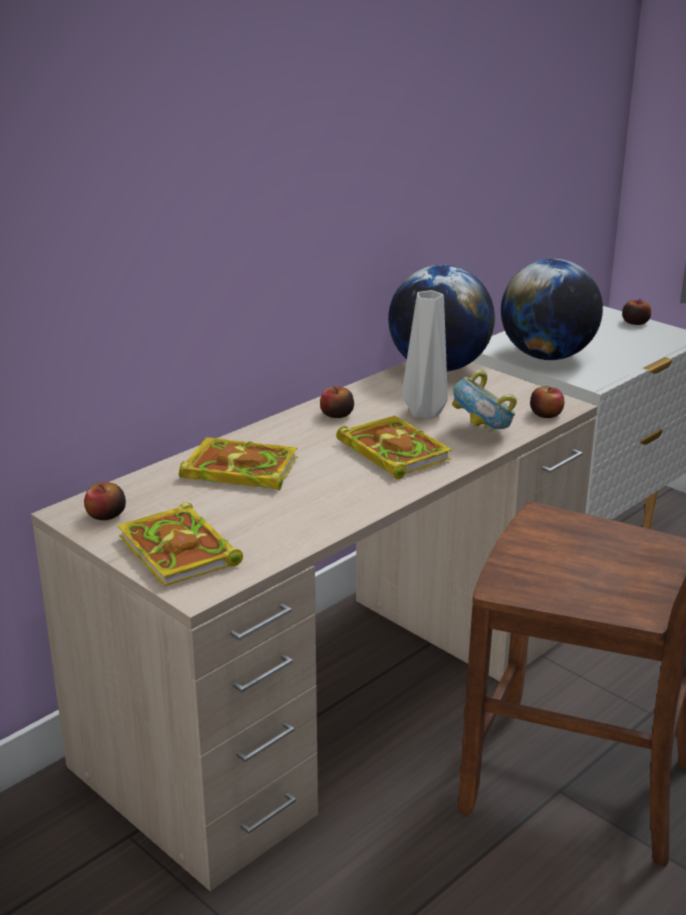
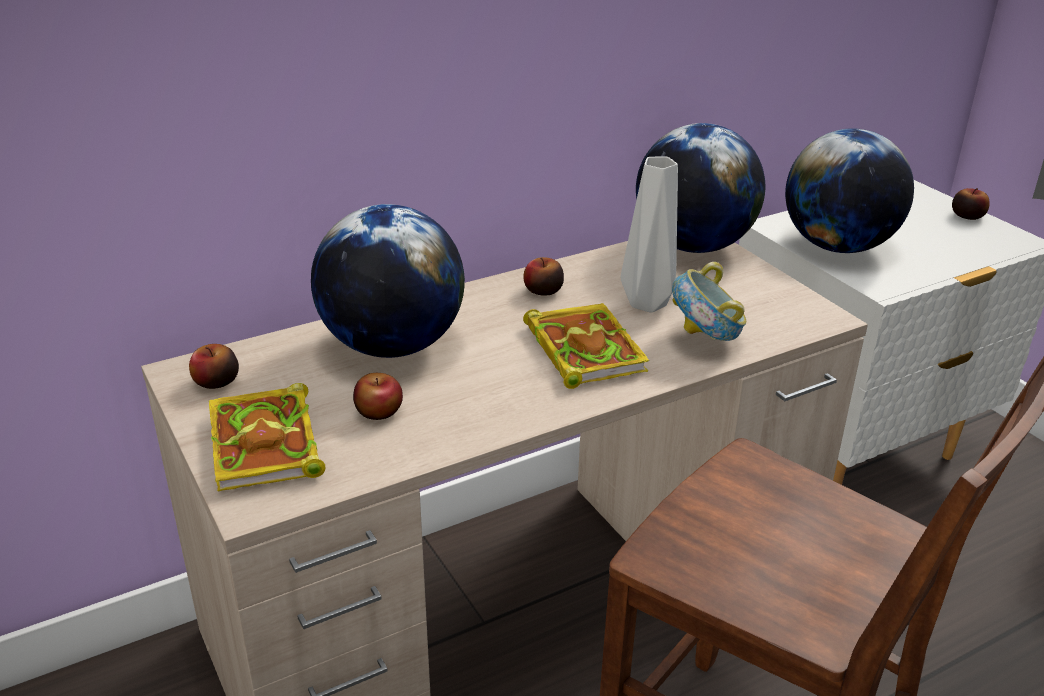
camera: 15 degrees right, 5 degrees up
book [179,437,298,491] -> globe [311,204,465,358]
apple [530,387,564,418] -> apple moved to [353,373,403,420]

